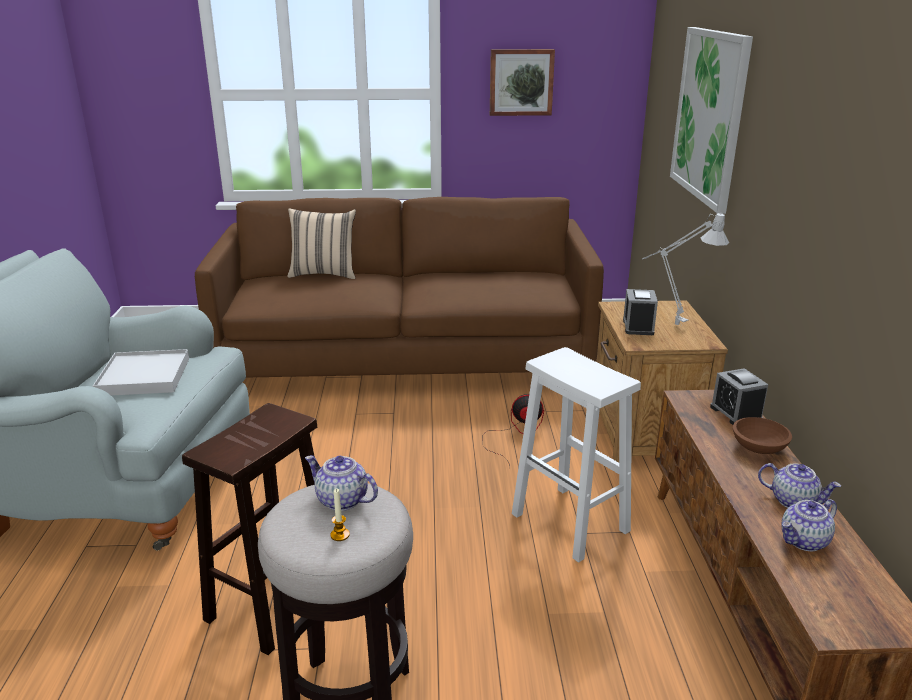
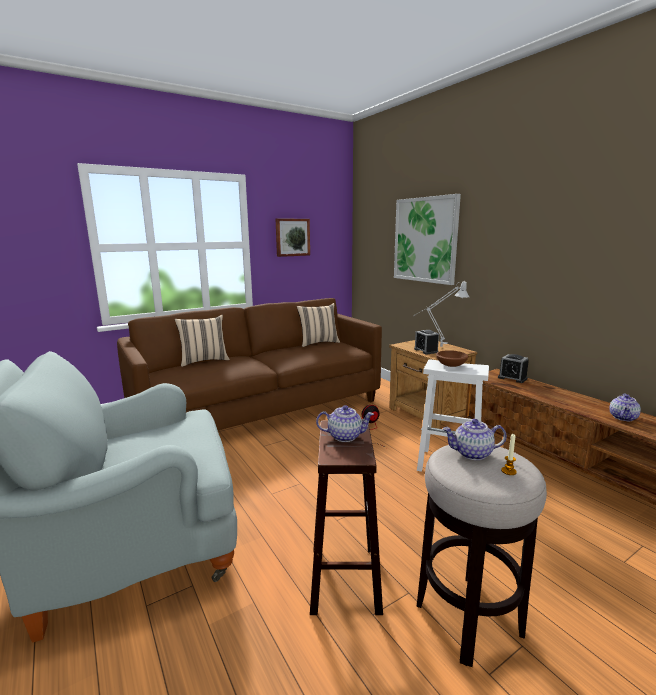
camera: 30 degrees left, 10 degrees down
white tray [93,349,189,395] -> none
brown bowl [733,417,792,454] -> brown bowl moved to [436,350,469,367]
teapot [758,463,841,508] -> teapot moved to [316,405,374,442]
none -> beige pillow [297,303,340,347]

